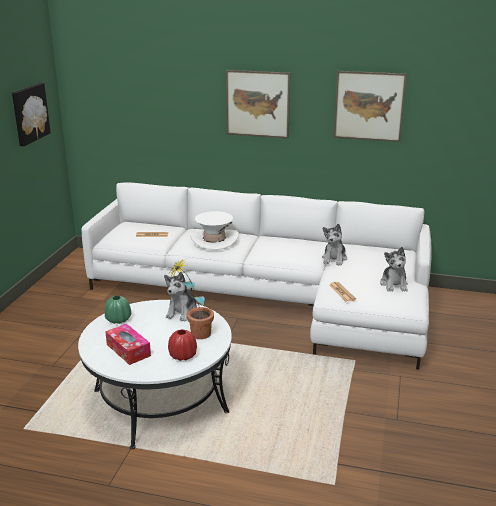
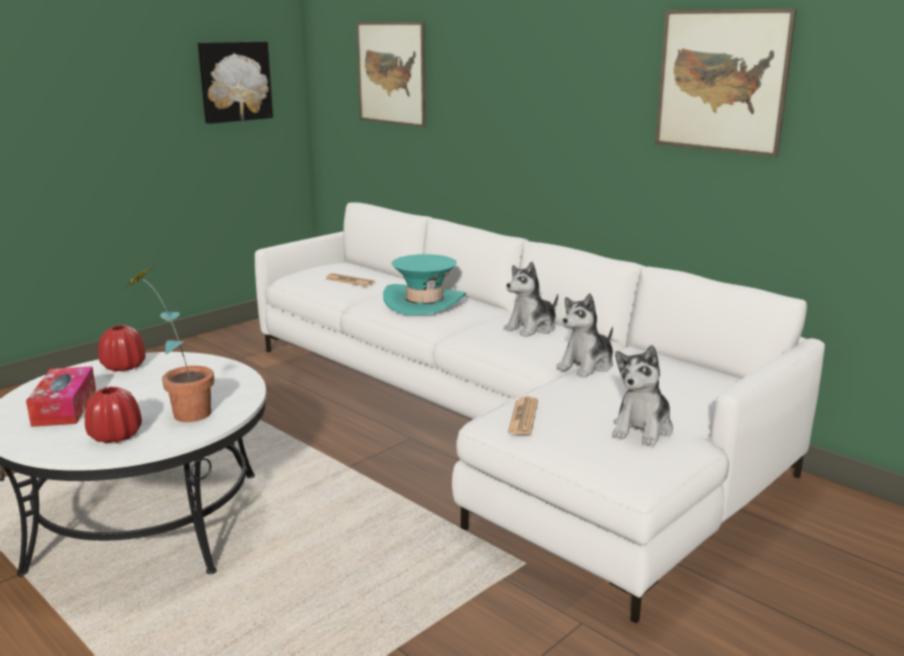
camera: 30 degrees right, 5 degrees down
green vase [105,295,131,324] -> red vase [98,325,146,371]
plush toy [164,272,197,322] -> plush toy moved to [503,262,558,337]
white hat [190,211,239,250] -> turquoise hat [383,254,466,315]
picture [226,70,290,138] -> picture moved to [356,22,426,127]

